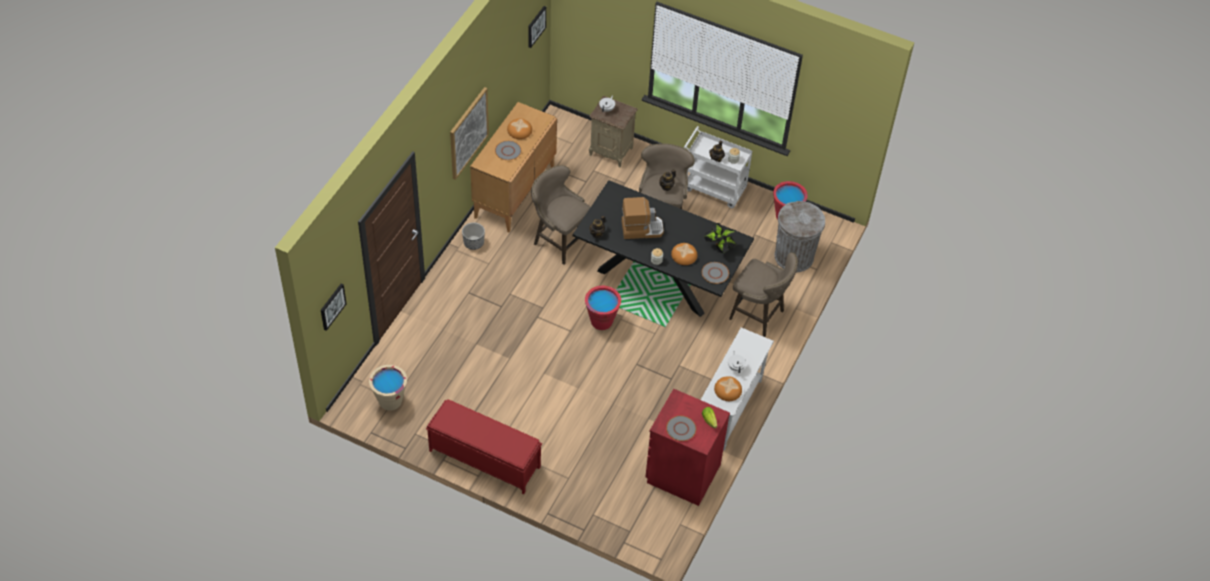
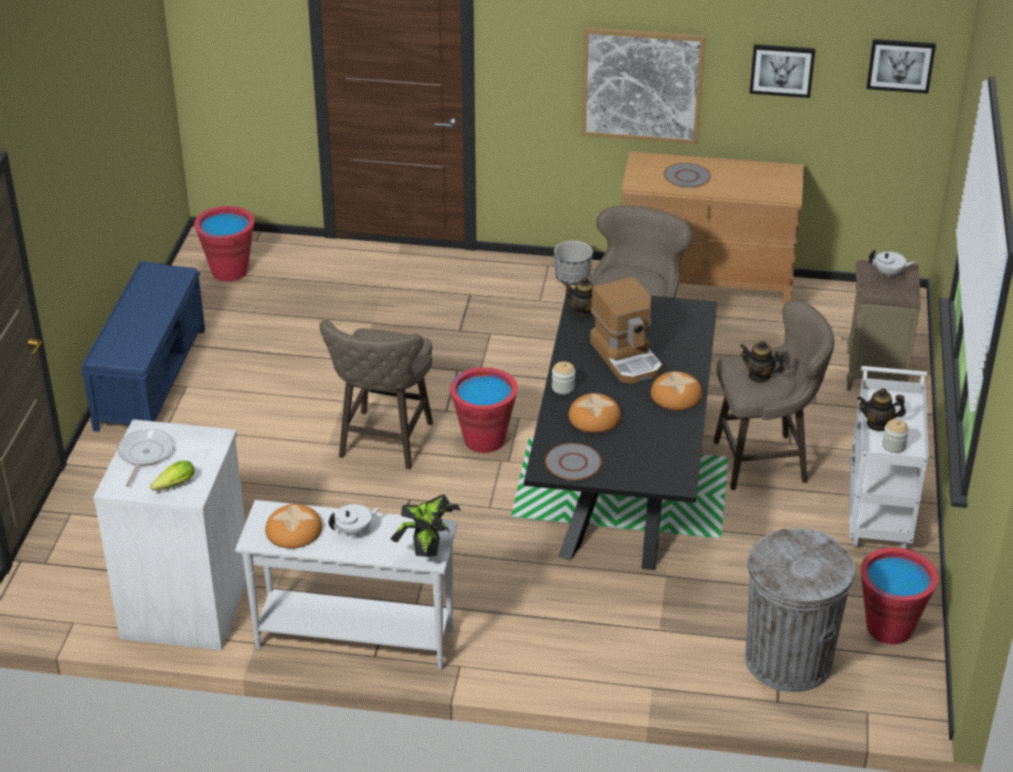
camera: 75 degrees right, 15 degrees down
picture [321,283,347,331] -> picture moved to [749,44,815,98]
beige bucket [369,365,407,411] -> red bucket [194,206,254,282]
red bench [426,399,542,494] -> blue bench [81,261,205,432]
bread [507,118,532,139] -> bread moved to [651,371,702,410]
red dresser [645,389,730,506] -> white dresser [93,419,247,651]
grey plate [666,416,696,441] -> frying pan [117,429,173,487]
potted plant [704,223,737,253] -> potted plant moved to [390,494,461,557]
beige stool [729,252,798,337] -> beige stool moved to [319,320,433,470]

